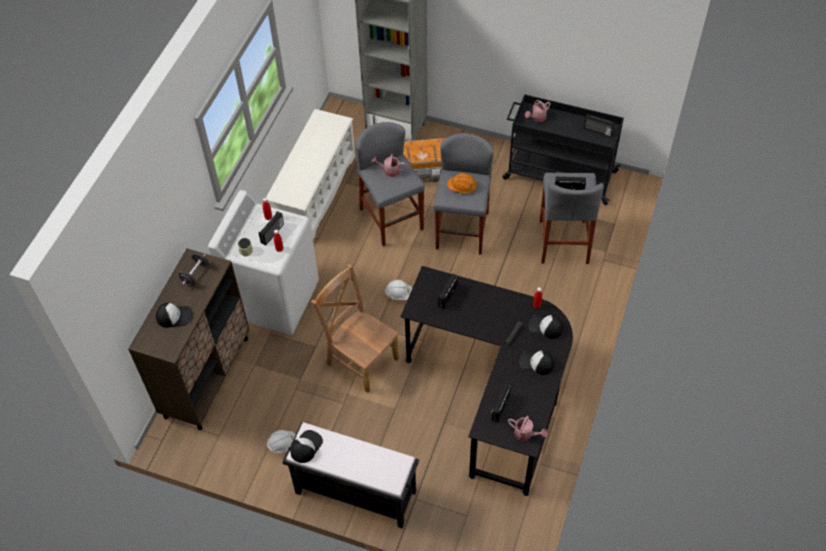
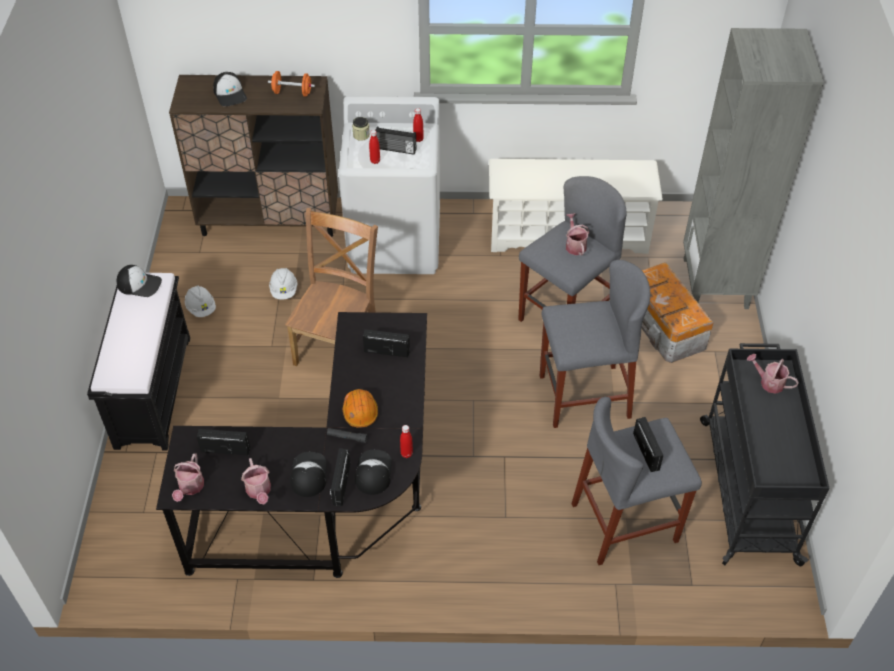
camera: 70 degrees right, 5 degrees down
black dumbbell [179,253,209,285] -> orange dumbbell [268,71,315,97]
white hard hat [385,280,412,300] -> white hard hat moved to [269,268,298,300]
orange hard hat [447,173,477,193] -> orange hard hat moved to [343,389,378,428]
radio [584,114,615,137] -> radio moved to [330,448,350,506]
none -> watering can [241,458,271,504]

